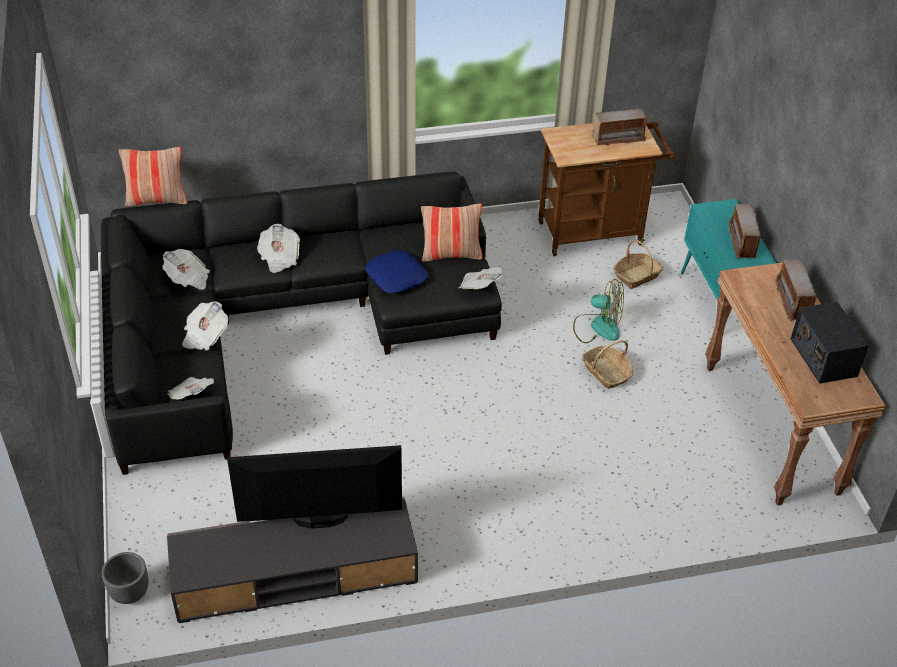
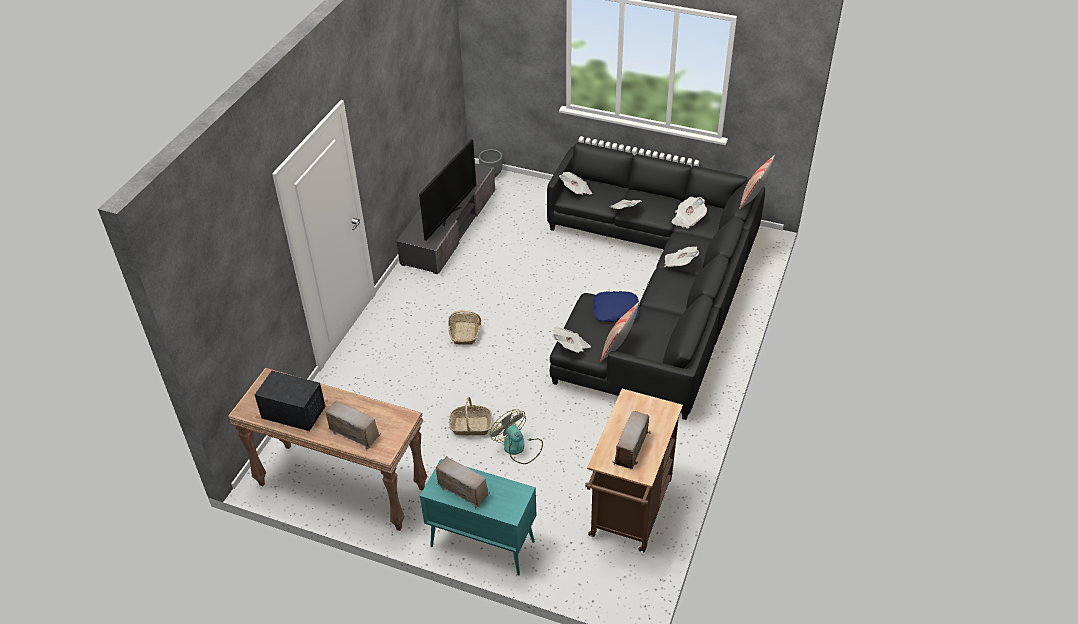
camera: 125 degrees right, 0 degrees up
fan [573,279,624,343] -> fan turned 90 degrees clockwise [490,409,543,464]
basket [614,240,664,289] -> basket moved to [448,310,481,345]

